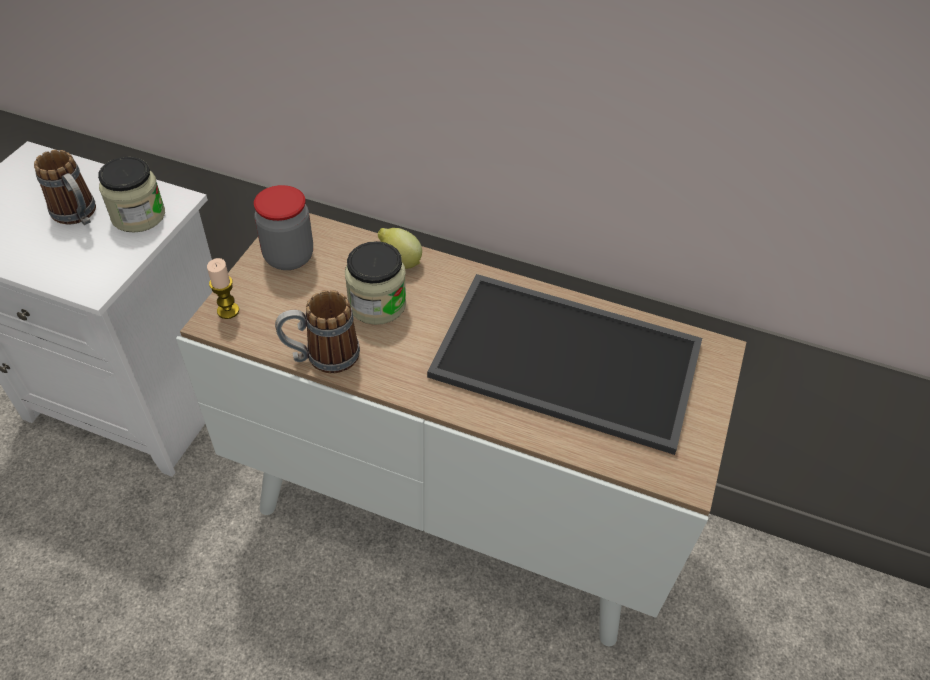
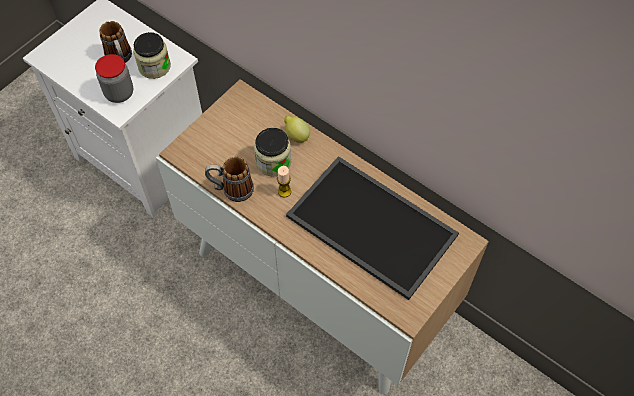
camera: 20 degrees right, 10 degrees up
candle [207,258,239,319] -> candle moved to [277,166,291,197]
jar [254,185,313,270] -> jar moved to [95,54,133,103]

